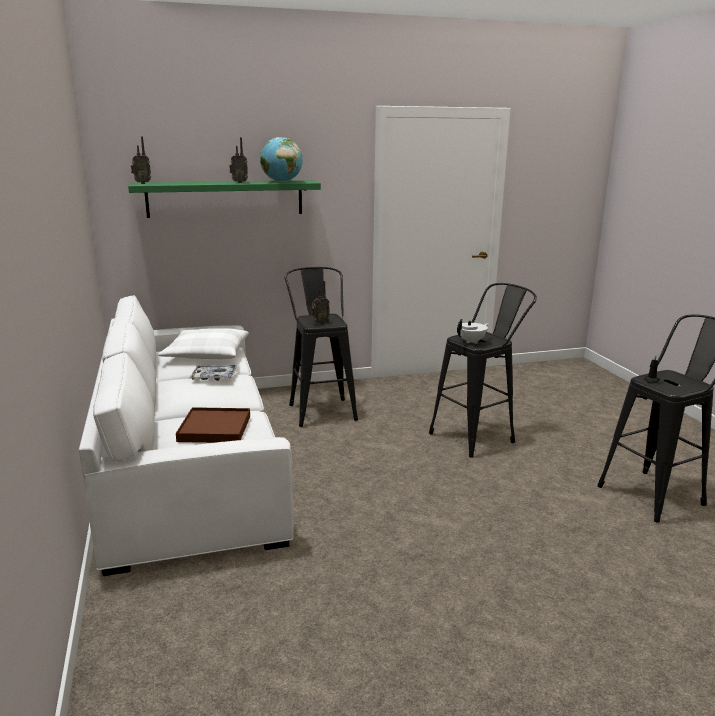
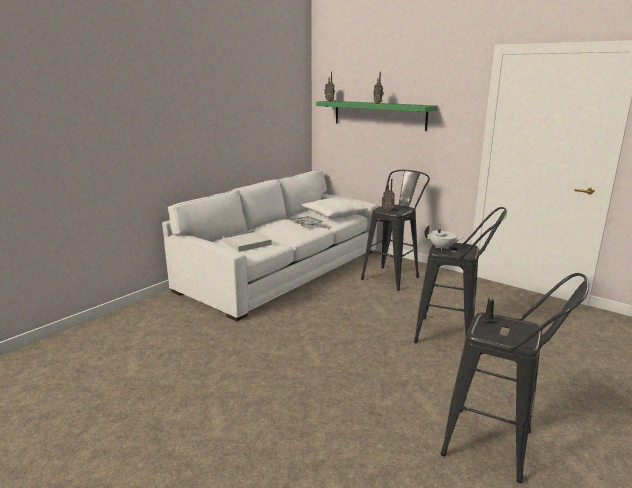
camera: 55 degrees right, 0 degrees up
brown tray [176,407,250,443] -> white tray [223,230,272,252]
globe [260,137,303,182] -> none

